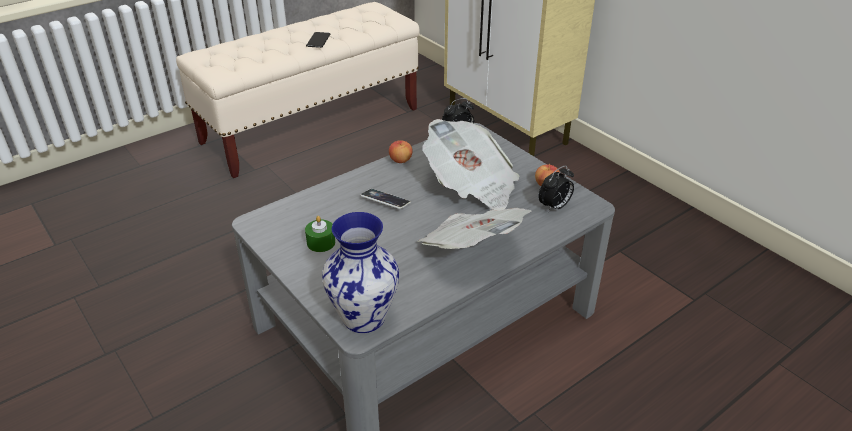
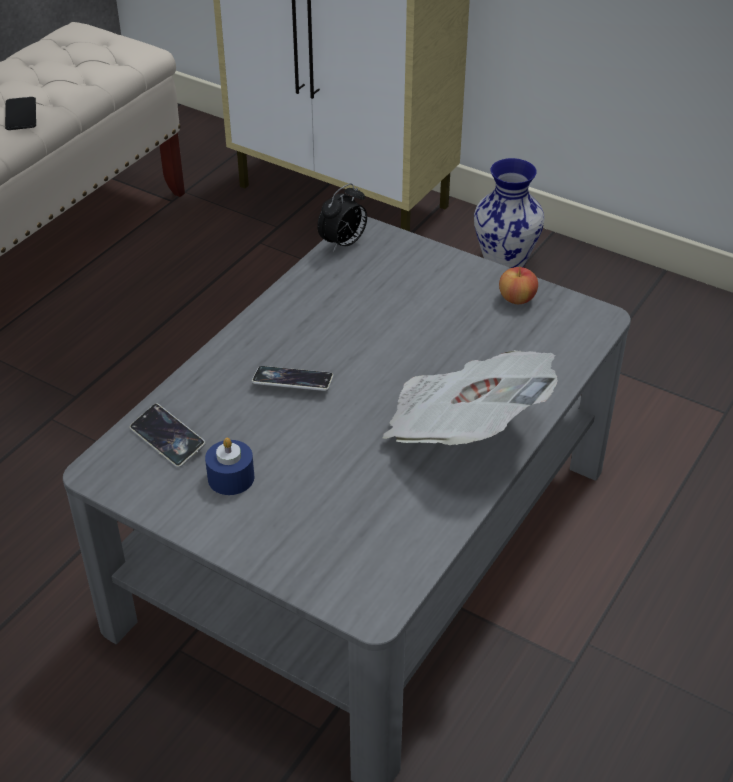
camera: 20 degrees left, 5 degrees up
green candle [305,216,335,252] -> blue candle [205,438,254,495]
vase [322,212,399,333] -> vase moved to [474,158,545,268]
apple [389,141,413,163] -> none
newspaper [422,119,519,211] -> none
alarm clock [538,165,574,212] -> none
none -> phone [130,404,205,468]

